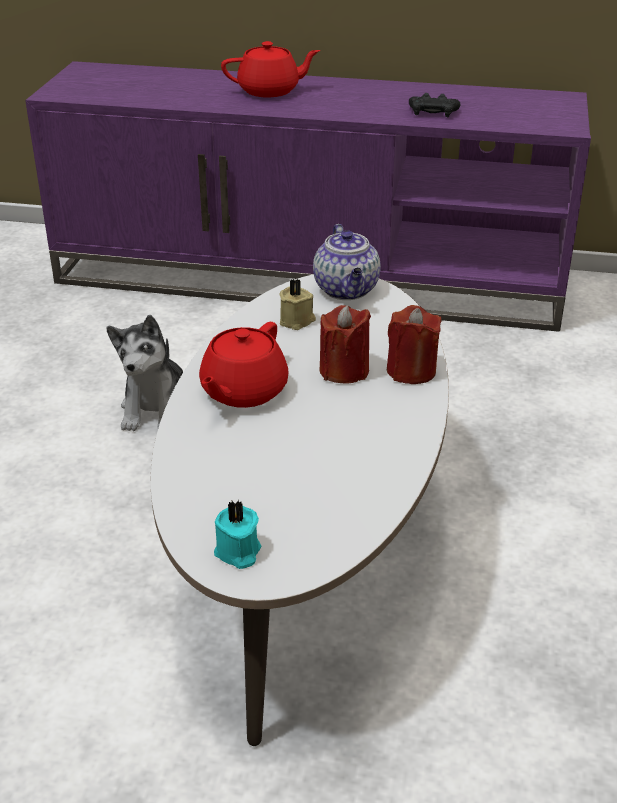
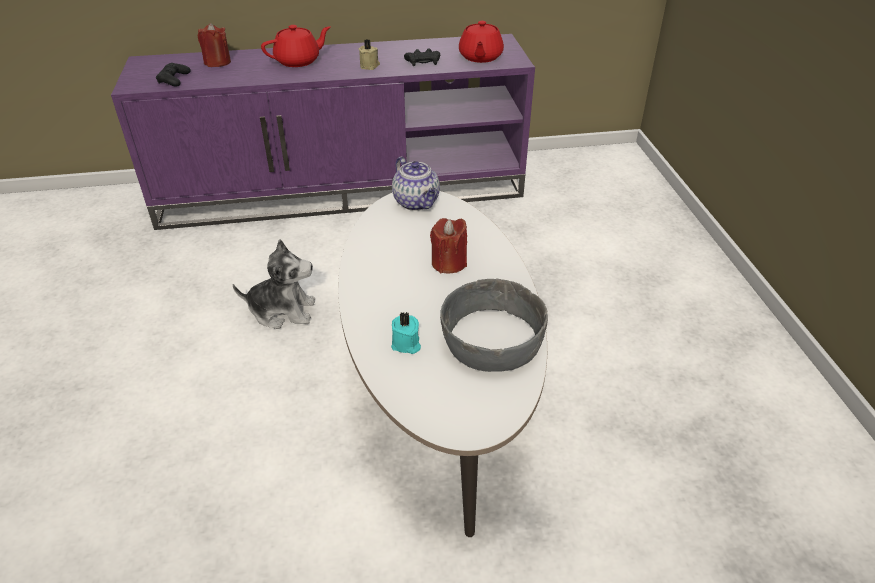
camera: 20 degrees left, 5 degrees up
plush toy [106,315,183,431] -> plush toy turned 75 degrees counterclockwise [233,239,315,329]
red teapot [199,322,289,408] -> red teapot moved to [459,21,504,63]
turquoise candle [214,500,261,569] -> turquoise candle moved to [391,312,421,354]
beige candle [280,279,316,330] -> beige candle moved to [359,39,380,70]
red candle [387,305,442,384] -> red candle moved to [197,23,231,67]
none -> black game controller [156,63,191,87]
none -> grey bowl [440,279,548,372]

